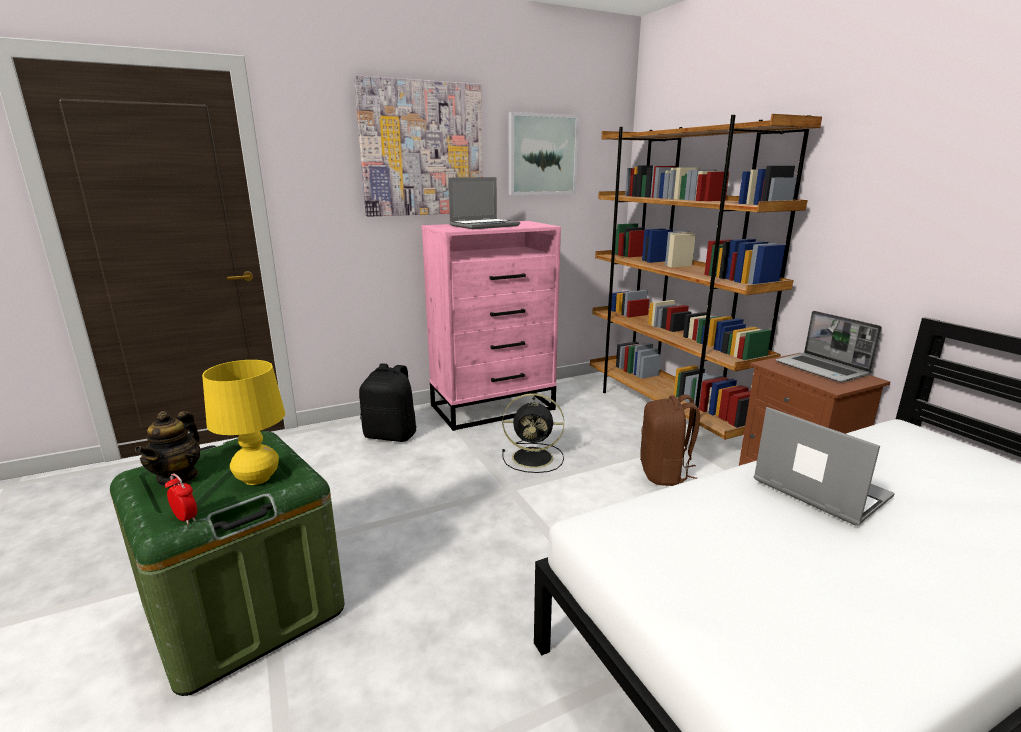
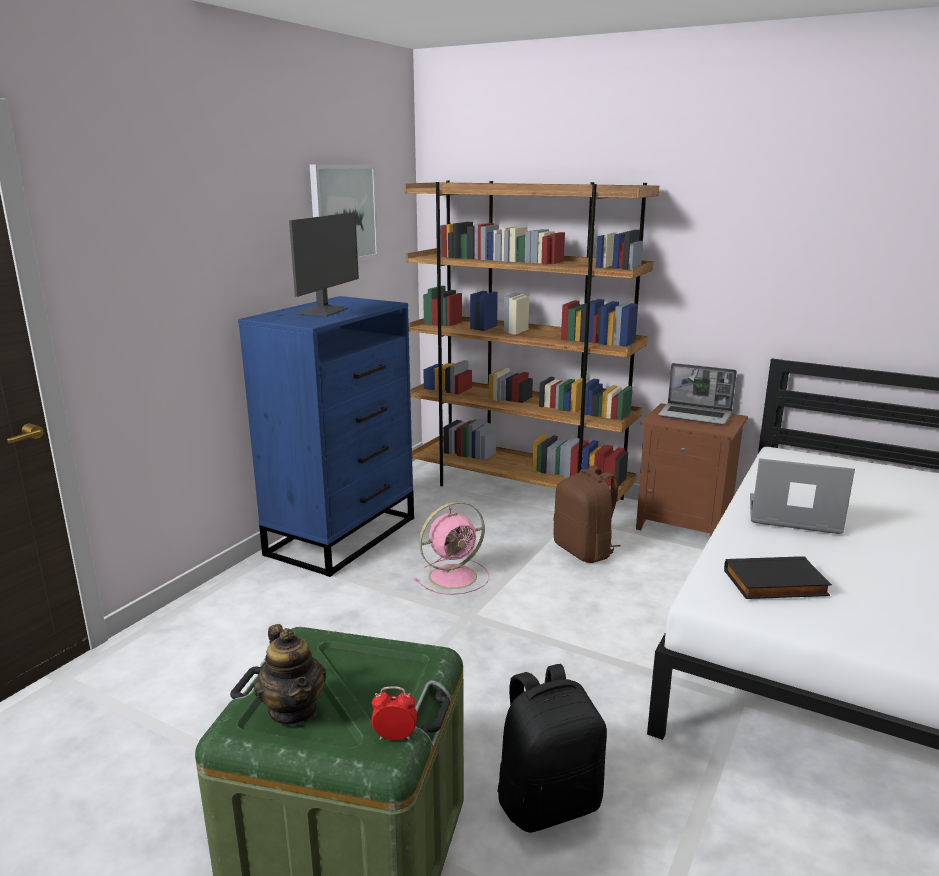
camera: 35 degrees left, 0 degrees up
yellow table lamp [202,360,285,485] -> none
picture [354,75,483,217] -> none
black backpack [359,364,417,442] -> black backpack moved to [497,664,607,833]
pink dresser [421,221,561,431] -> blue dresser [238,296,414,577]
laptop [448,177,520,229] -> monitor [289,212,359,317]
black fan [502,393,564,473] -> pink fan [413,501,489,595]
none -> black book [724,556,832,599]

